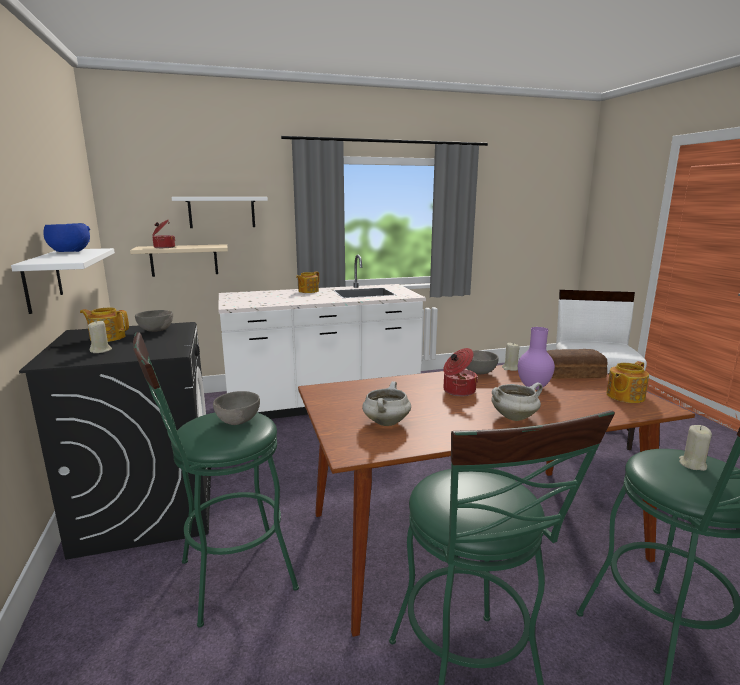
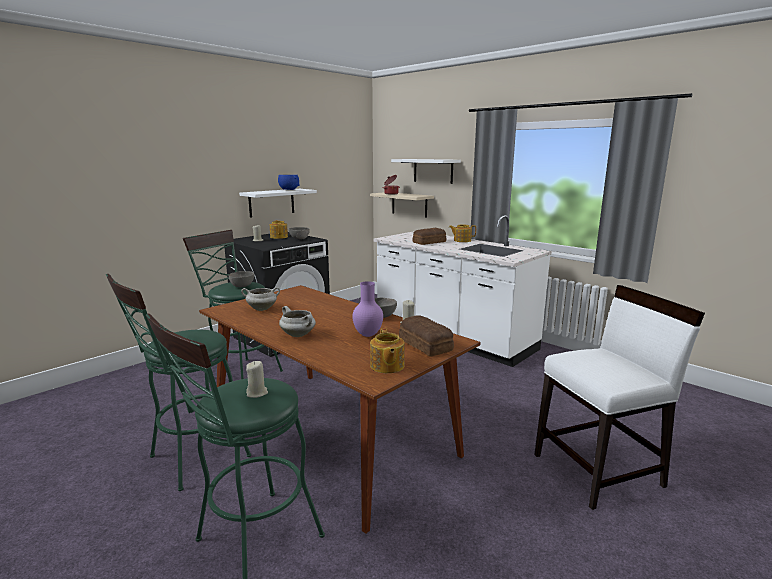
camera: 60 degrees right, 0 degrees up
cooking pot [443,348,478,396] -> none
teapot [607,361,649,403] -> teapot turned 120 degrees counterclockwise [370,329,405,373]
none -> bread [412,228,446,245]

